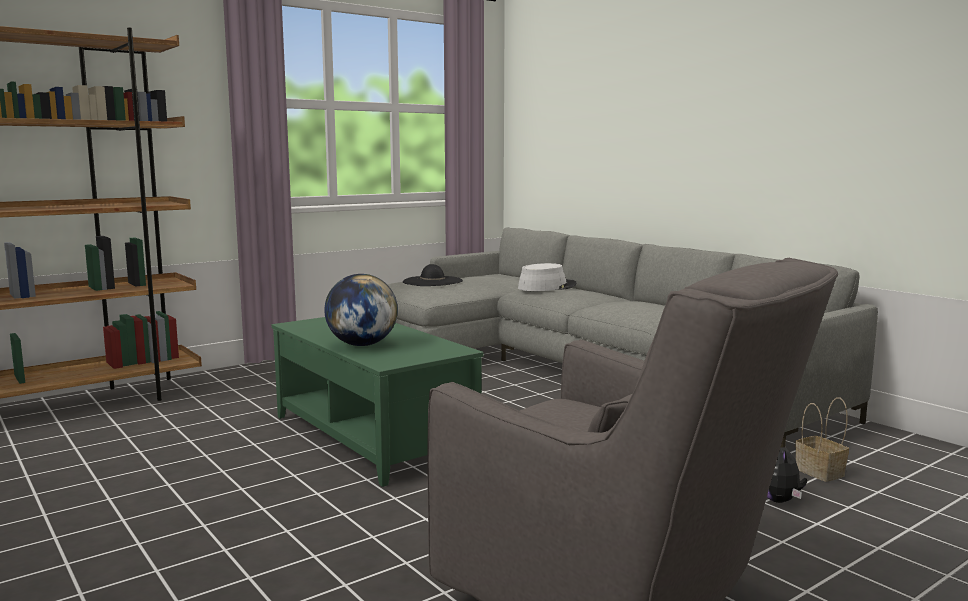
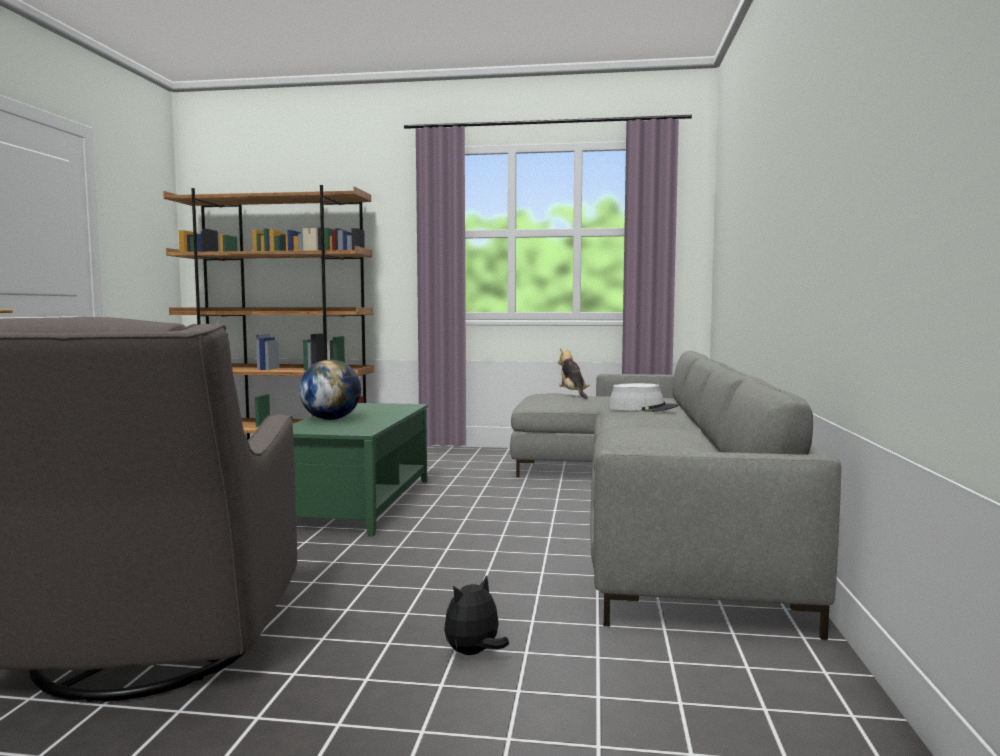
camera: 45 degrees right, 5 degrees down
black hat [403,264,463,286] -> plush toy [558,349,589,399]
basket [795,397,849,482] -> none

